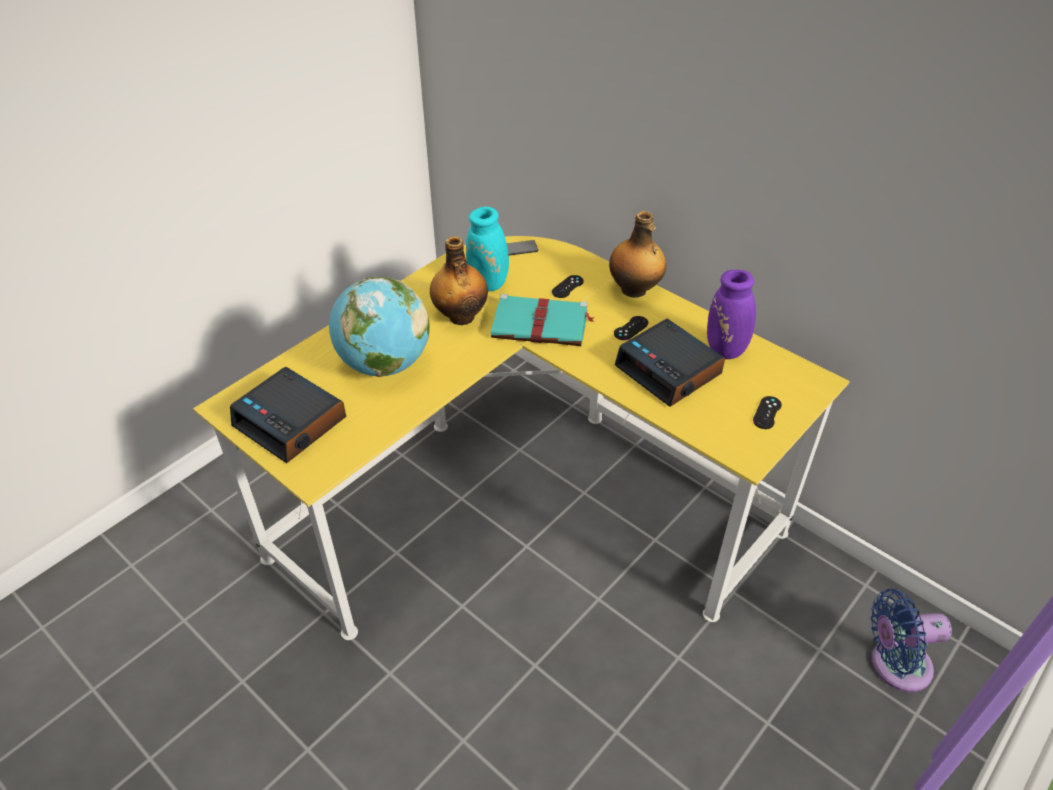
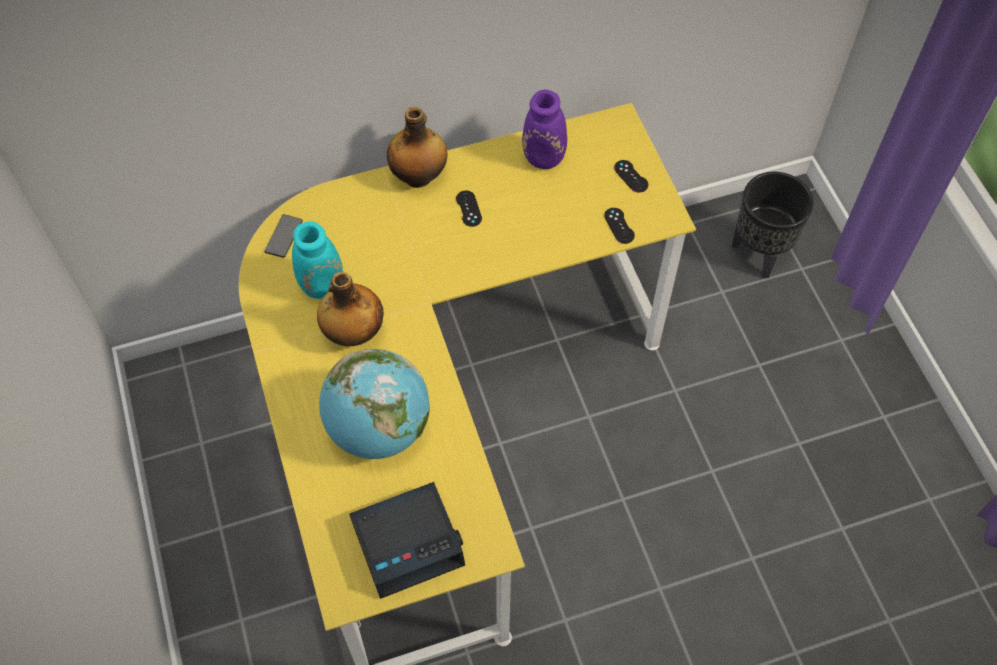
camera: 60 degrees left, 15 degrees up
turquoise book [491,294,594,346] -> none
black game controller [552,275,584,298] -> black game controller moved to [604,208,635,244]
alarm clock [615,318,725,407] -> none
blue fan [871,589,952,692] -> black planter [732,172,814,278]

